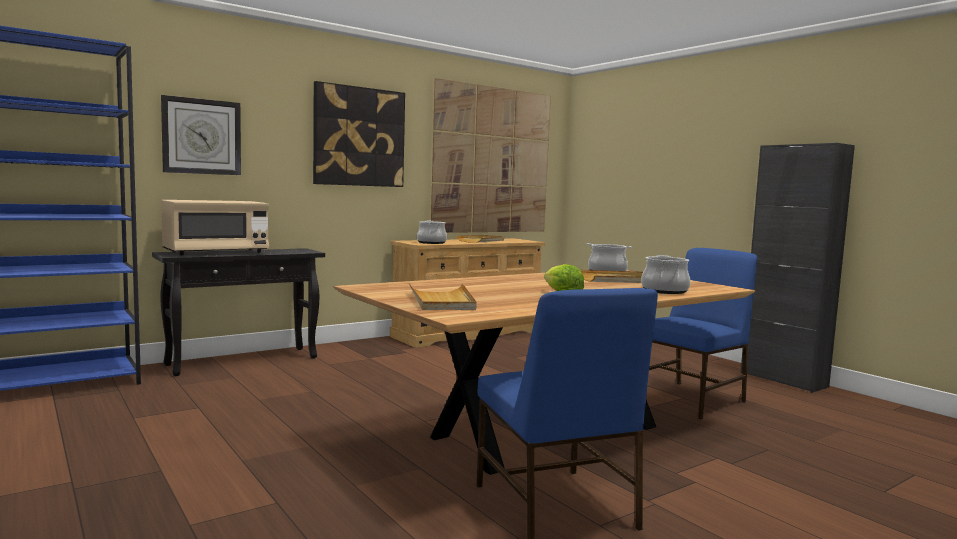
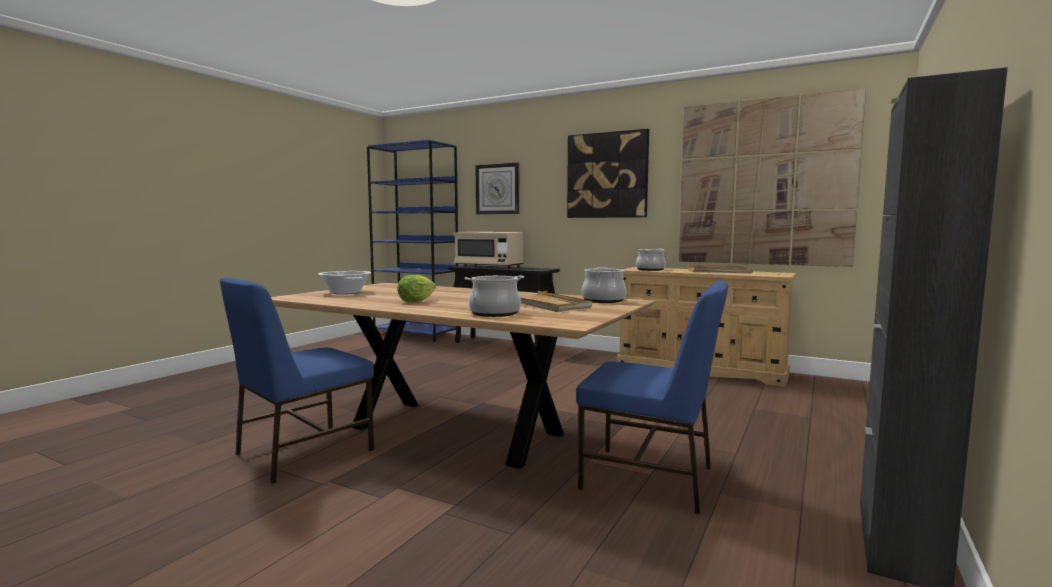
camera: 65 degrees right, 0 degrees up
beige tray [409,283,477,310] -> cooking pot [318,271,371,295]

